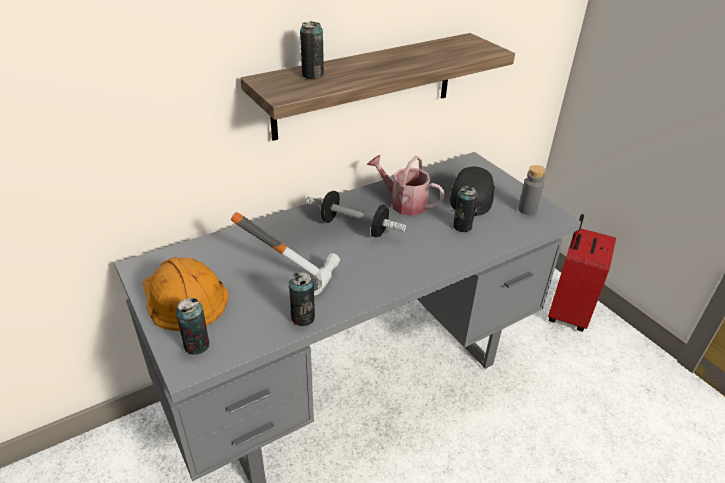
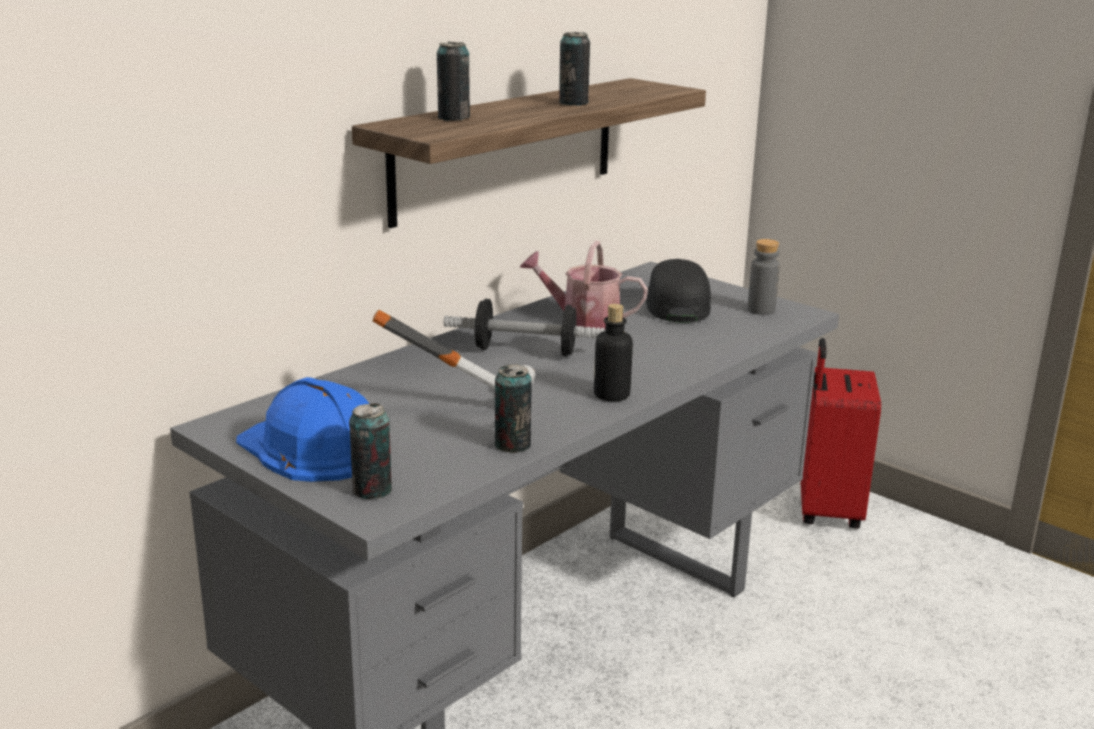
camera: 15 degrees left, 15 degrees down
orange hard hat [143,257,229,331] -> blue hard hat [236,377,370,482]
can [453,186,478,232] -> can moved to [559,32,590,106]
none -> bottle [594,304,633,402]

